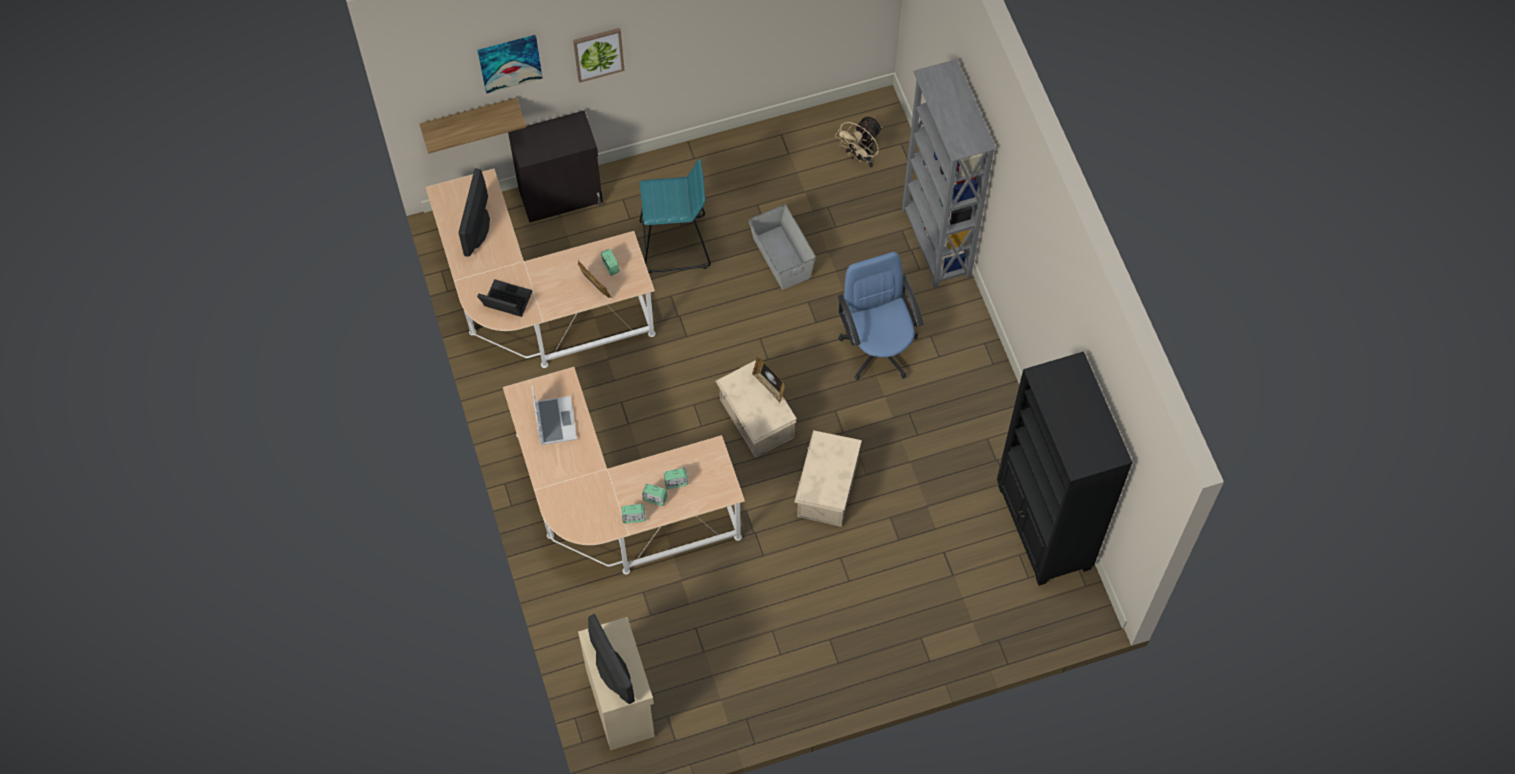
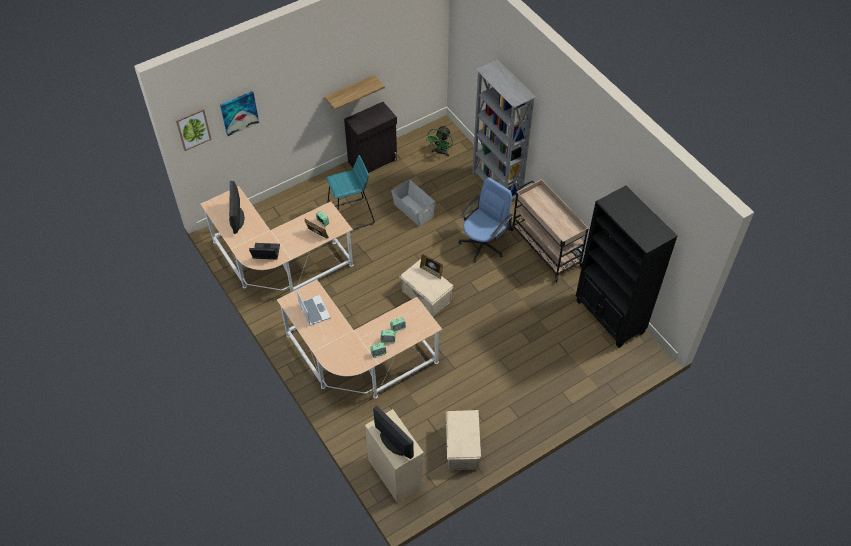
camera: 15 degrees left, 10 degrees down
shelf [420,98,526,154] -> shelf moved to [324,75,385,110]
black cabinet [508,111,603,223] -> black cabinet moved to [344,102,397,173]
picture [573,28,625,83] -> picture moved to [176,108,212,151]
beige storage box [794,430,862,527] -> beige storage box moved to [445,410,481,470]
beige fan [835,116,882,167] -> green fan [428,126,453,156]
blue office chair [838,252,923,380] -> blue office chair turned 75 degrees clockwise [458,178,513,262]
none -> beige cart [509,179,589,282]

